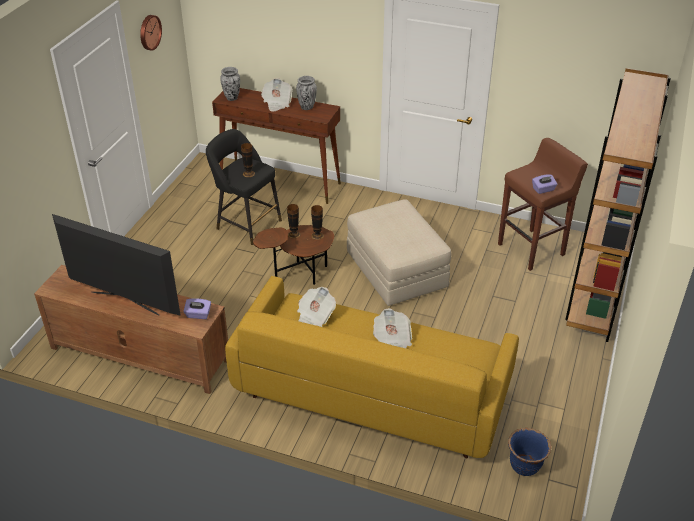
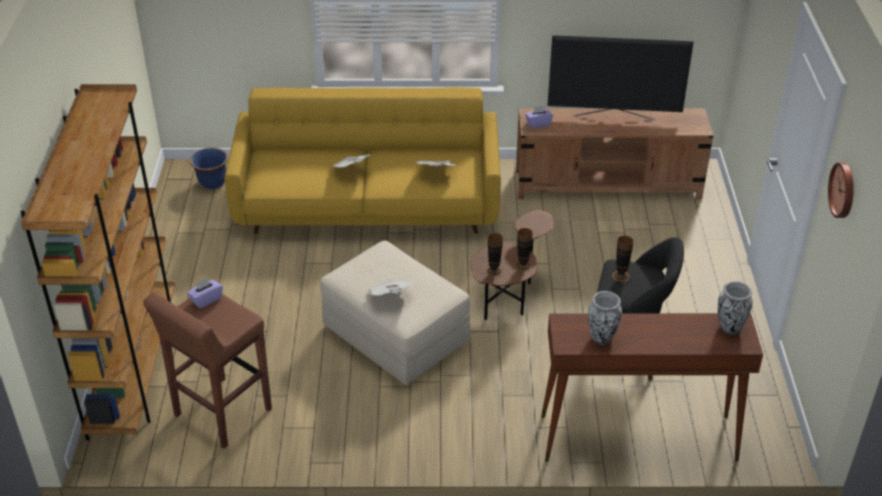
camera: 160 degrees right, 0 degrees up
newspaper [261,78,293,111] -> newspaper moved to [368,279,412,296]

